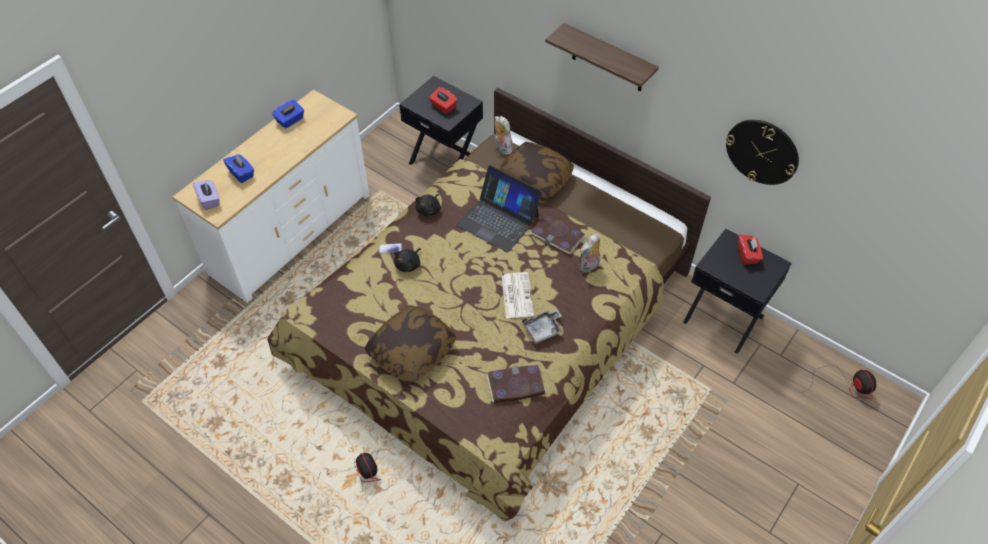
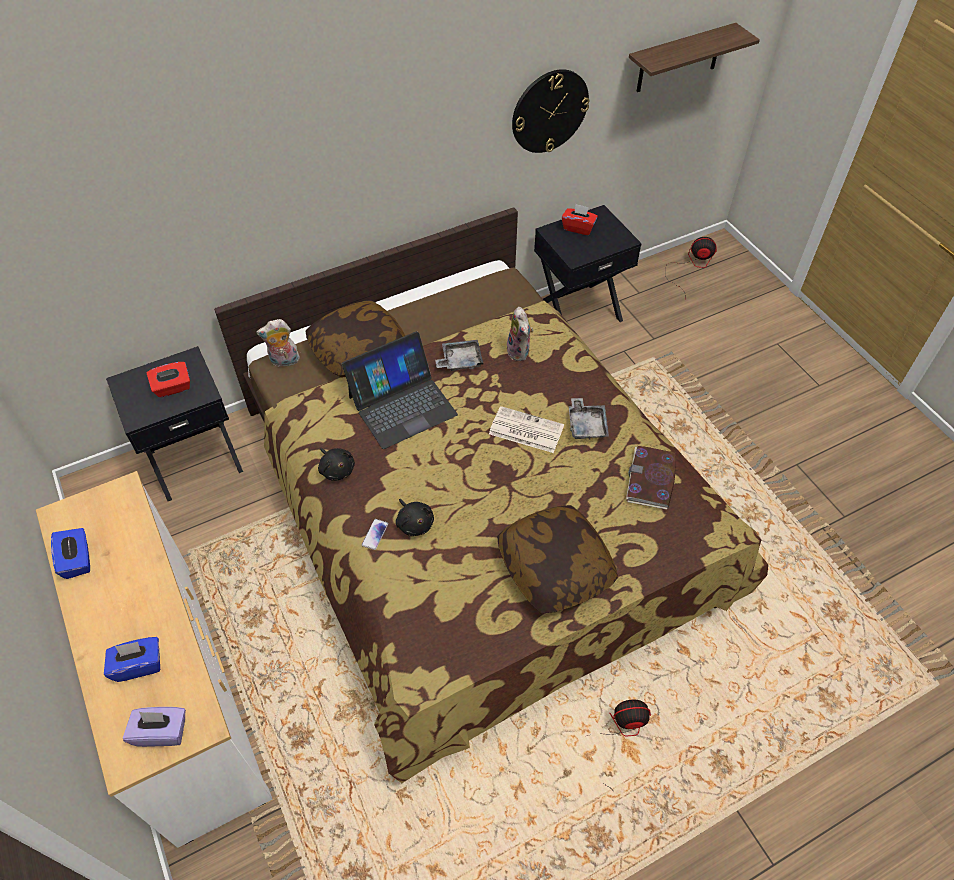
camera: 65 degrees left, 0 degrees up
book [530,214,585,255] -> grey tray [435,340,483,371]
shelf [545,23,659,91] -> shelf moved to [629,23,760,92]

